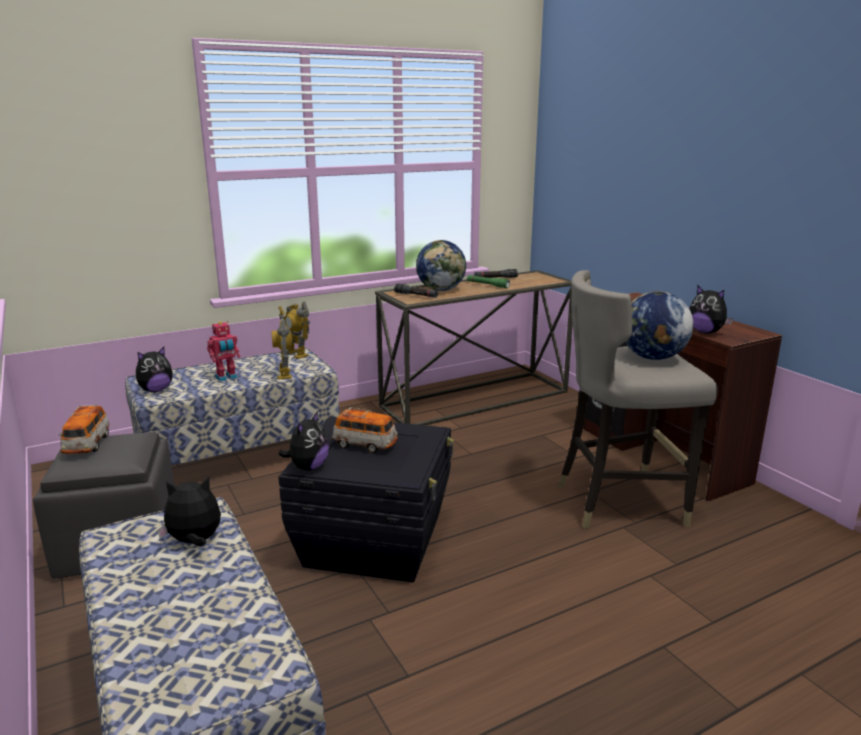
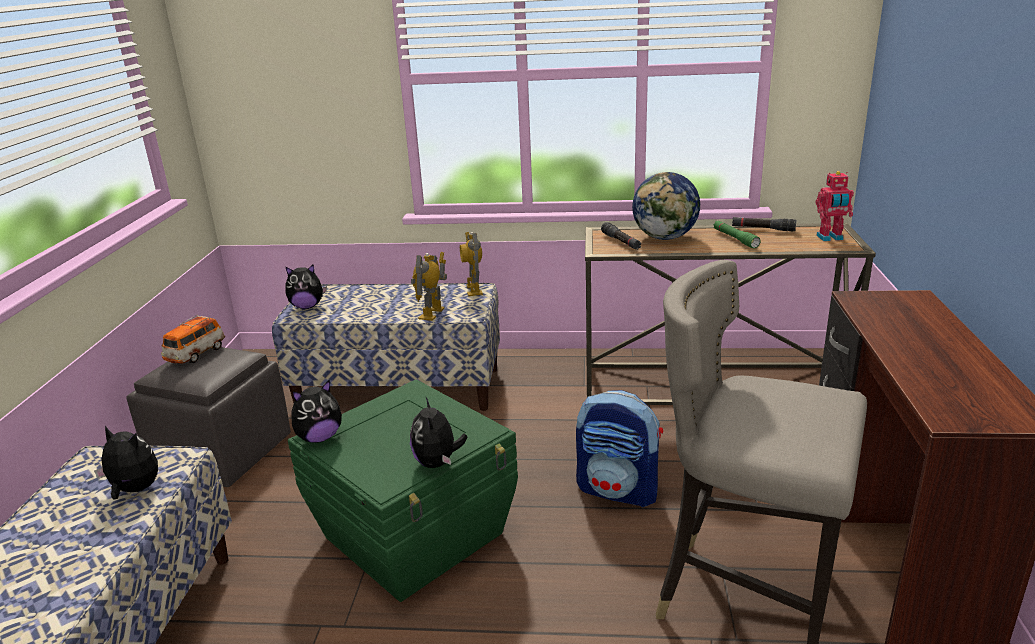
camera: 35 degrees right, 5 degrees up
toy robot [207,321,240,382] -> toy robot moved to [816,171,854,241]
black storage box [278,417,454,582] -> green storage box [288,379,518,602]
toy car [332,407,398,453] -> none
globe [625,291,694,360] -> none
plush toy [690,286,733,333] -> plush toy moved to [410,396,467,468]
none -> backpack [576,390,663,507]

